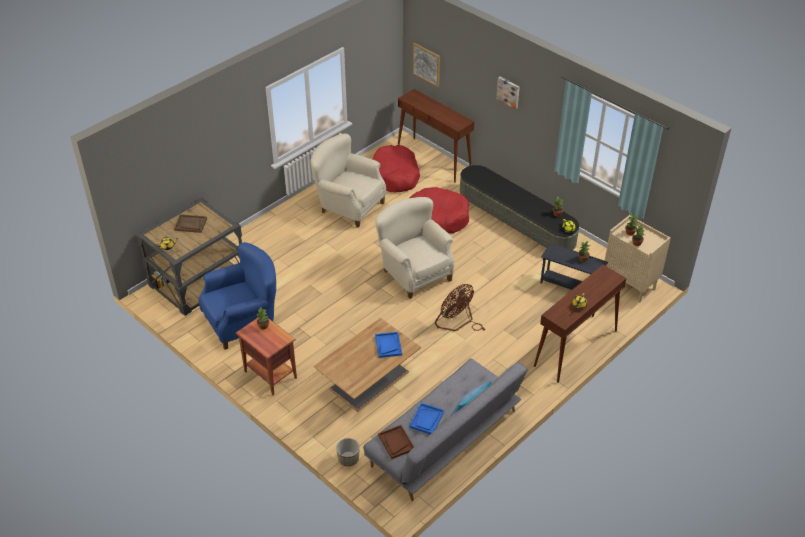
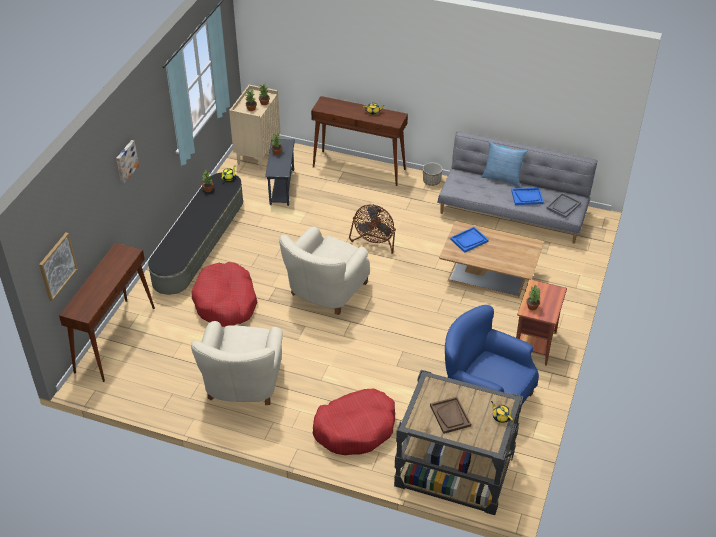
camera: 115 degrees left, 0 degrees up
planter [336,438,360,466] -> planter moved to [423,162,443,186]
red dog bed [372,145,420,192] -> red dog bed moved to [312,389,395,455]
brown tray [378,425,414,459] -> grey tray [546,193,581,218]

